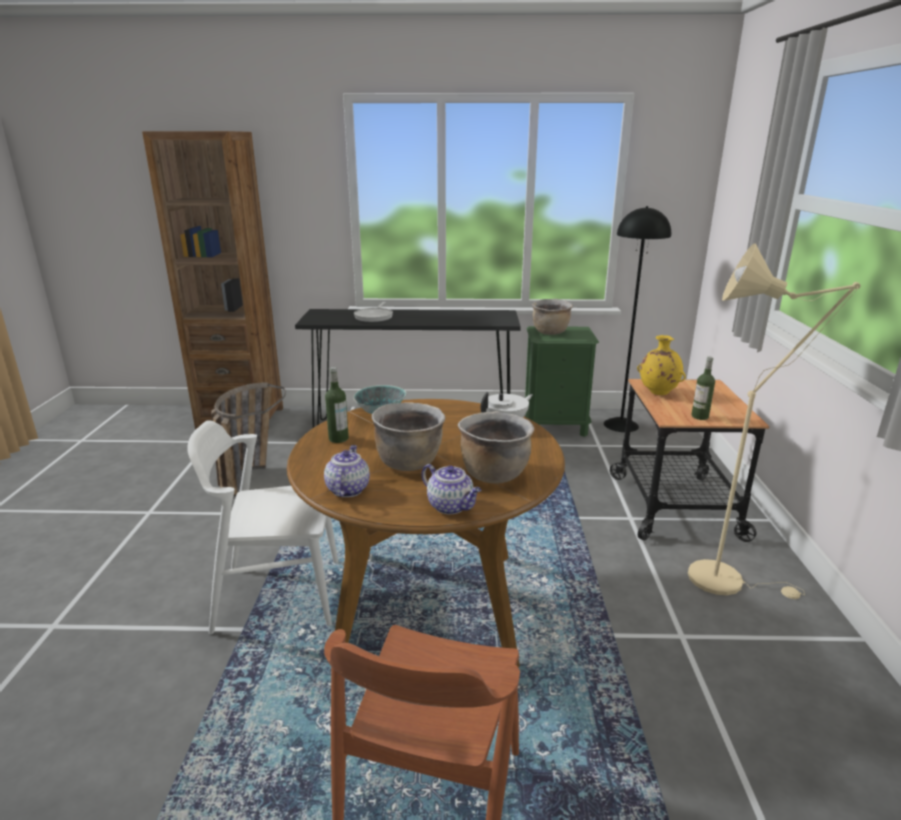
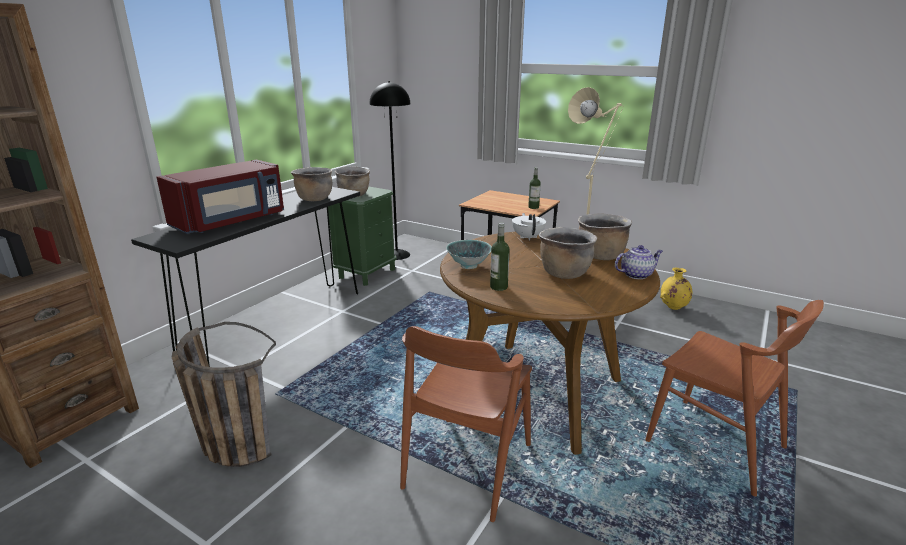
camera: 60 degrees left, 0 degrees up
white chair [187,420,338,634] -> brown chair [400,326,532,522]
teapot [324,445,370,497] -> none
frying pan [354,302,393,322] -> red microwave [156,159,284,234]
yellow vase [637,335,686,395] -> yellow vase moved to [660,267,692,310]
none -> brown cooking pot [291,167,332,201]

